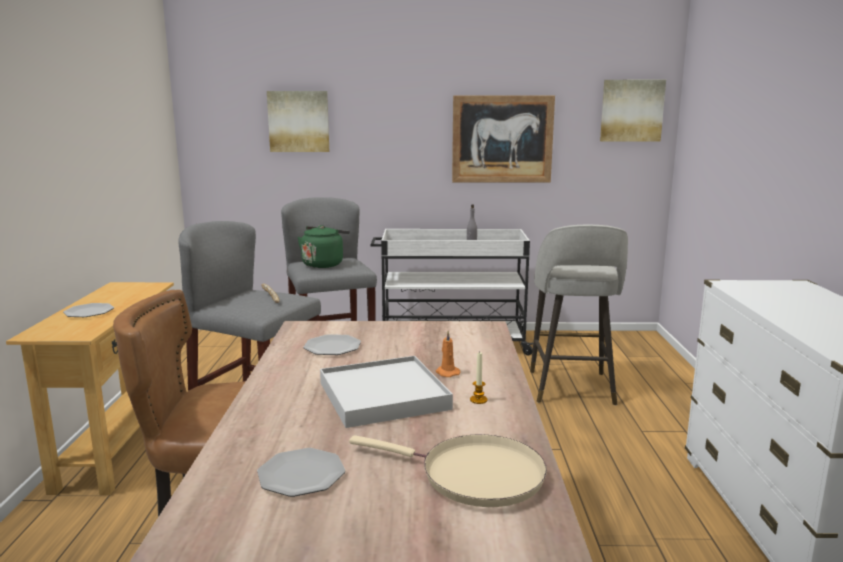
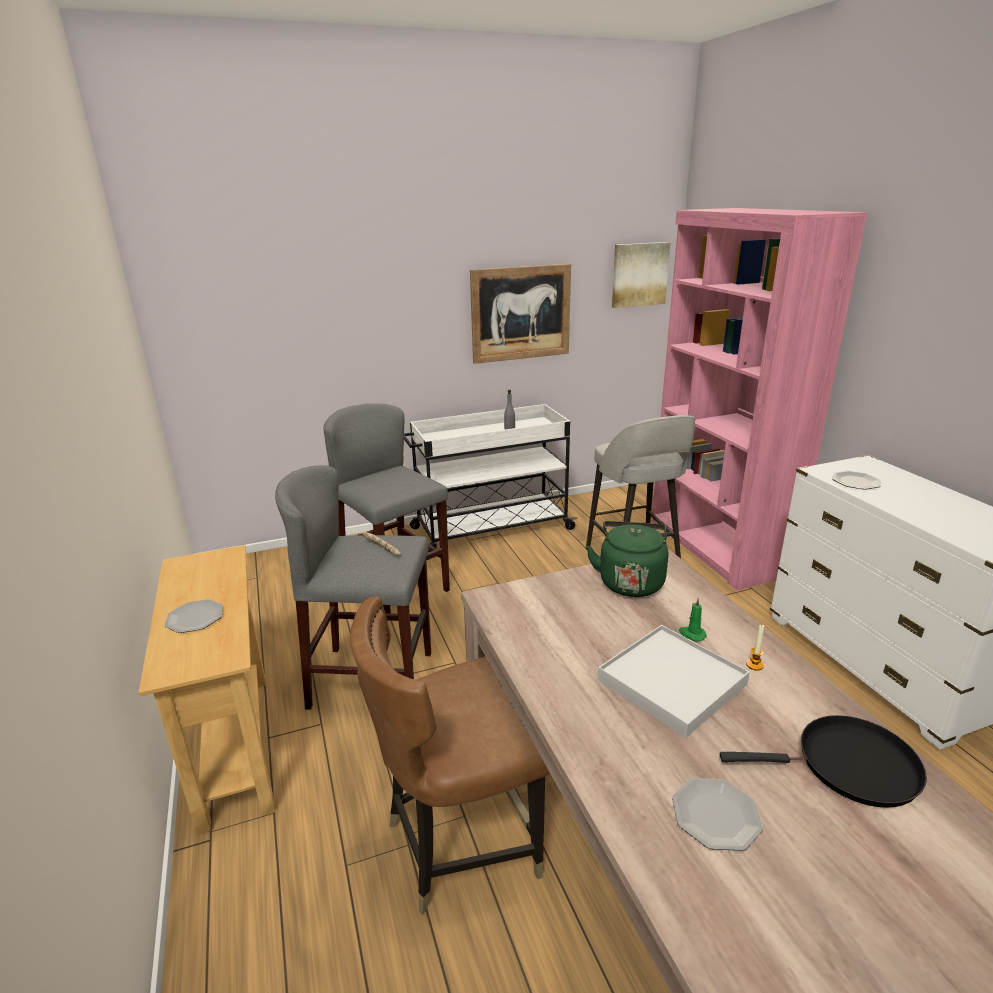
camera: 20 degrees left, 10 degrees up
picture [267,91,329,152] -> none
green kettle [297,225,350,268] -> green kettle moved to [586,521,668,597]
plate [303,334,361,355] -> plate moved to [832,471,881,490]
beige frying pan [349,434,547,507] -> black frying pan [720,715,927,808]
orange candle [436,331,460,377] -> green candle [679,598,707,641]
none -> pink bookcase [651,208,868,590]

